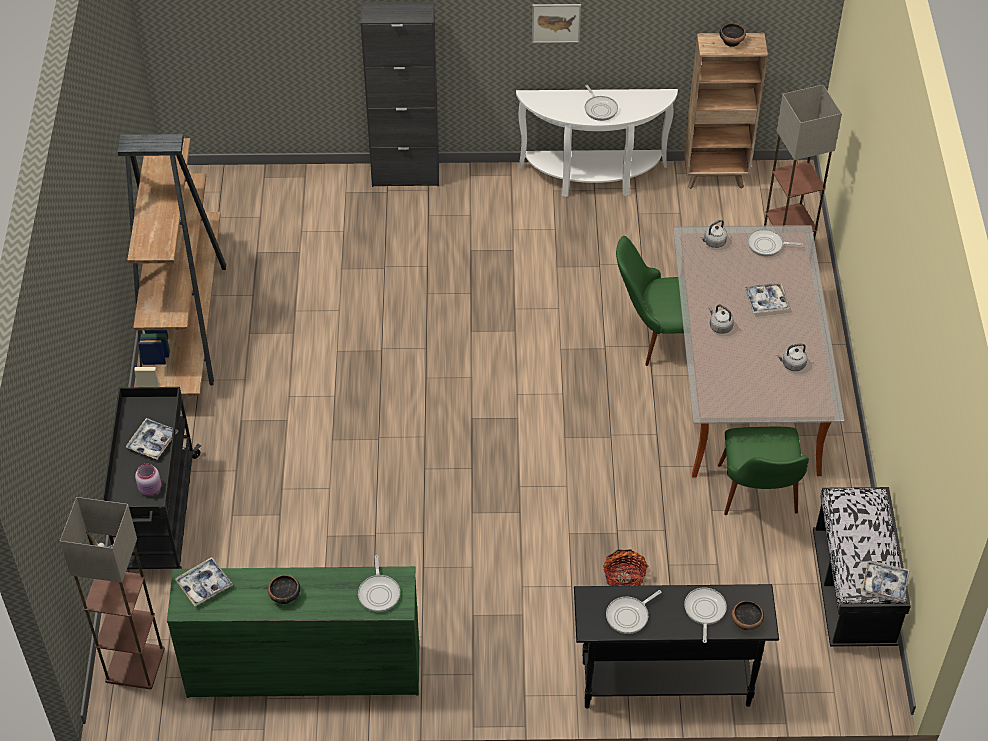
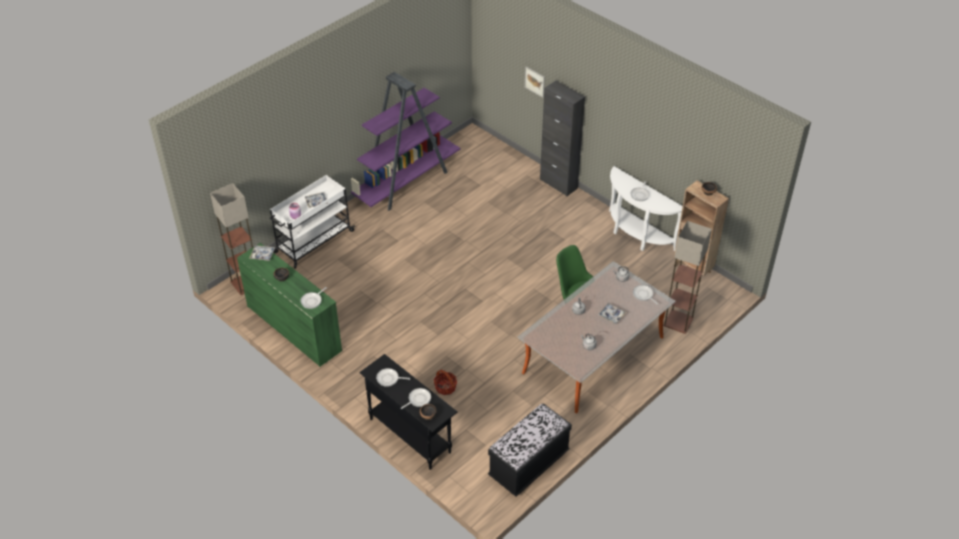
camera: 45 degrees right, 5 degrees down
black cart [102,387,201,569] -> white cart [270,175,355,269]
brown bookcase [118,134,226,396] -> purple bookcase [351,72,460,211]
picture [532,4,581,43] -> picture moved to [525,67,545,98]
green chair [718,427,809,515] -> none
tray [861,560,910,602] -> none

